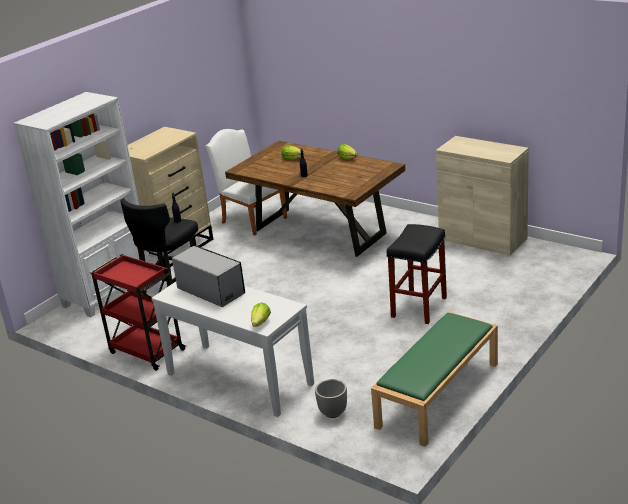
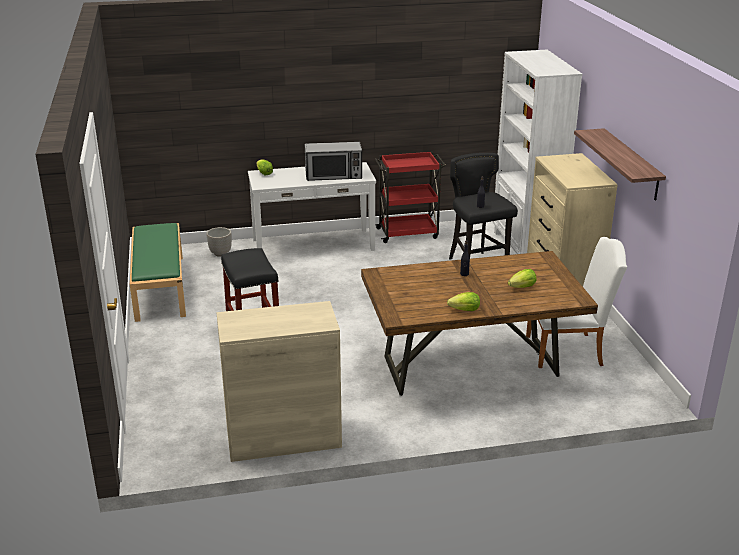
camera: 130 degrees right, 0 degrees up
none -> shelf [574,128,666,201]

